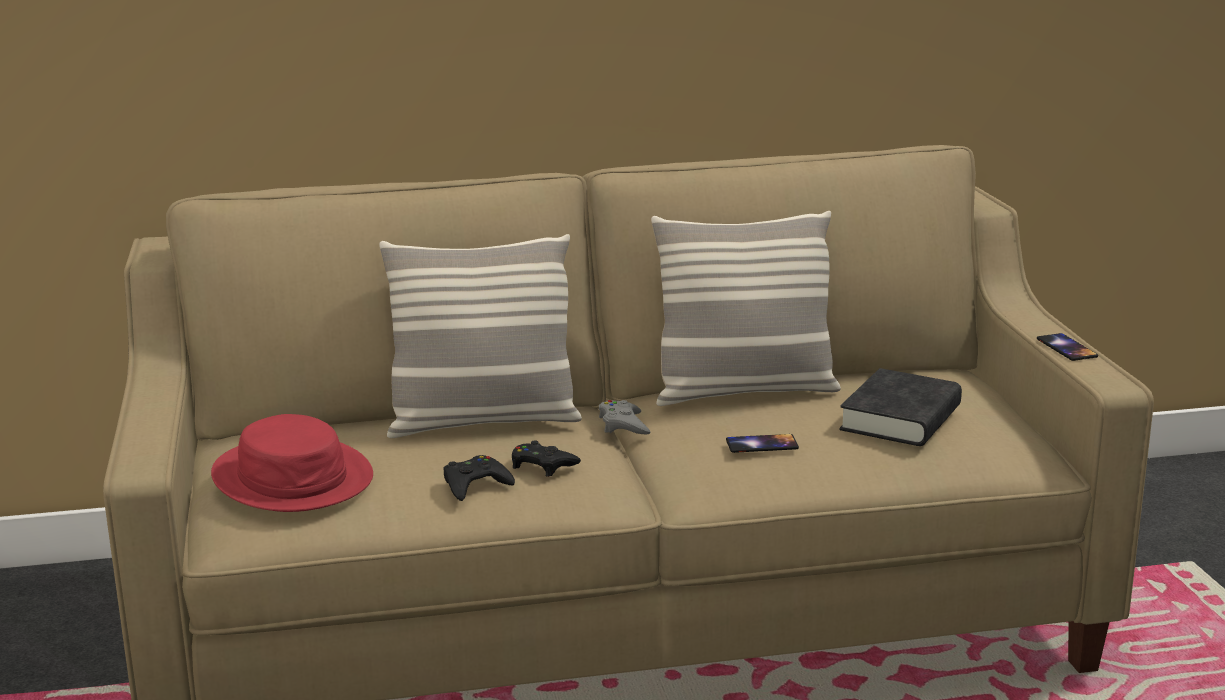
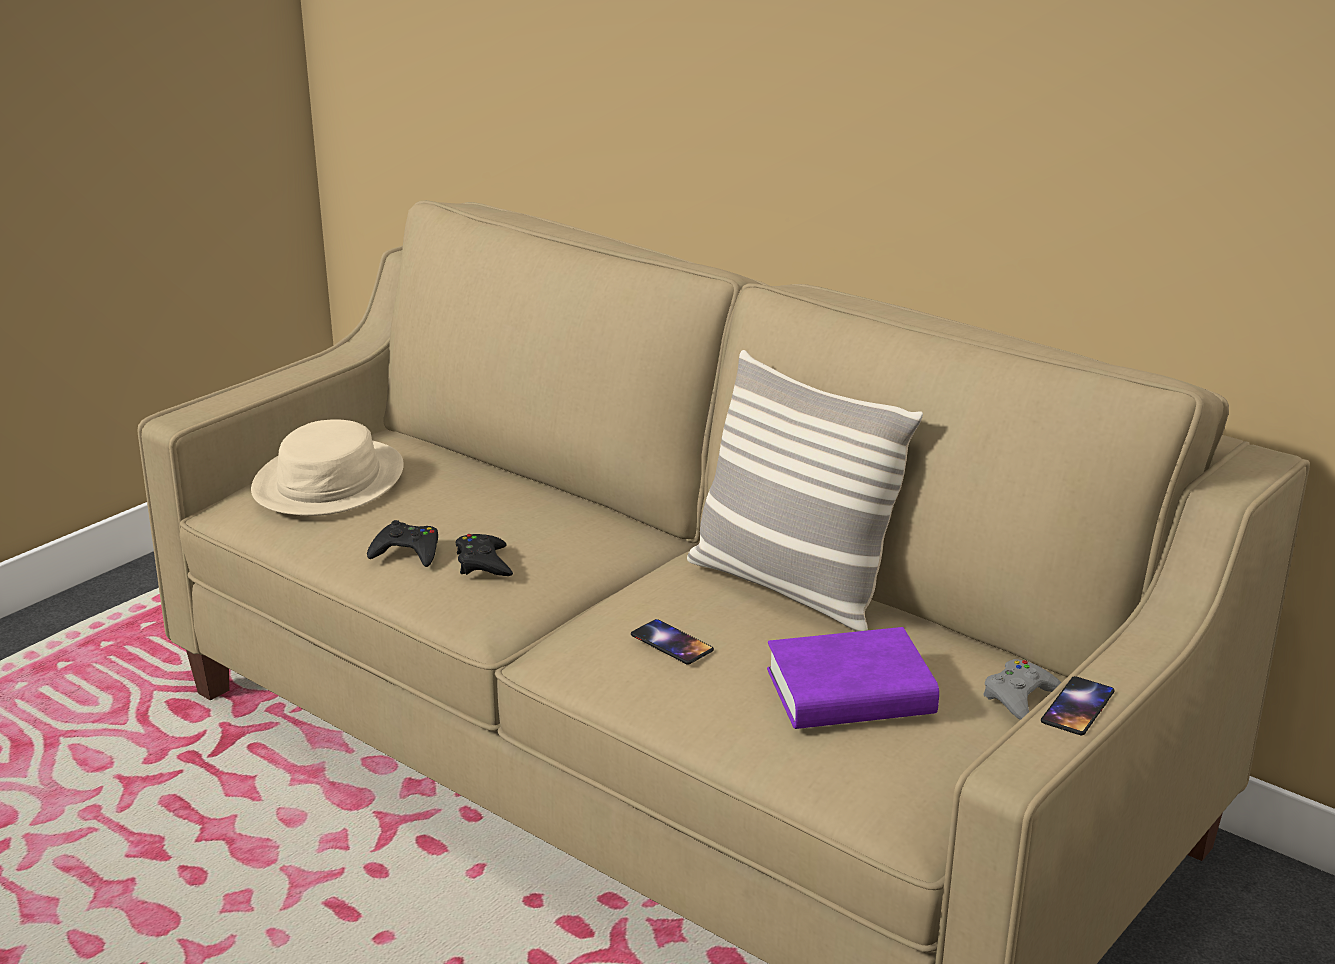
camera: 50 degrees right, 5 degrees up
red hat [211,414,373,512] -> beige hat [251,419,404,516]
pillow [379,234,582,438] -> none
grey game controller [599,400,650,434] -> grey game controller moved to [983,659,1061,720]
black book [839,368,962,446] -> purple book [767,627,939,729]

